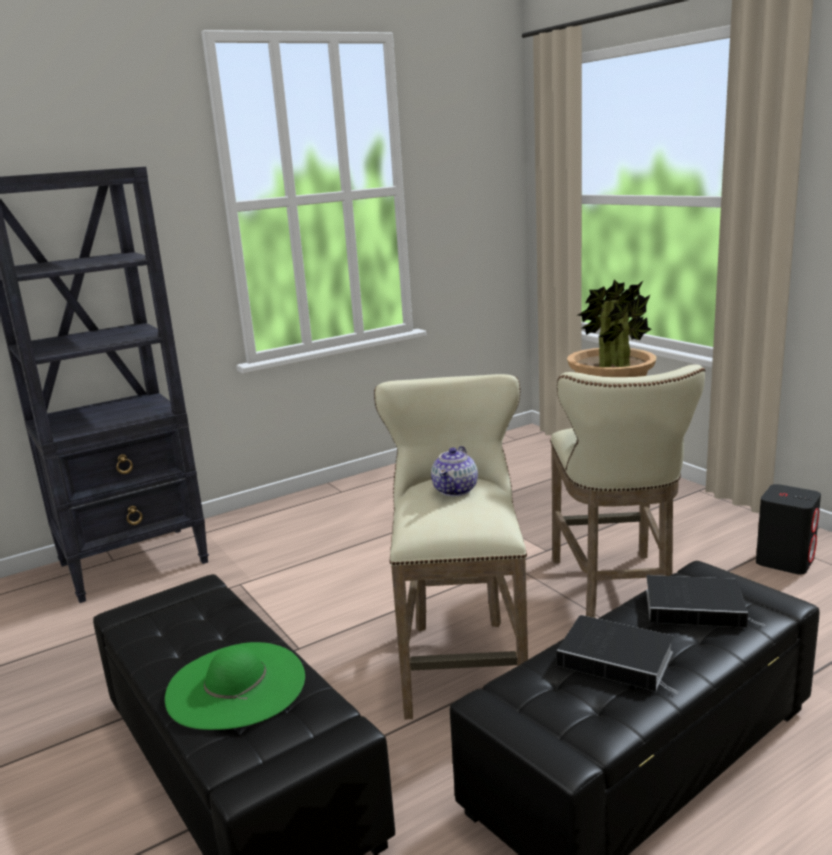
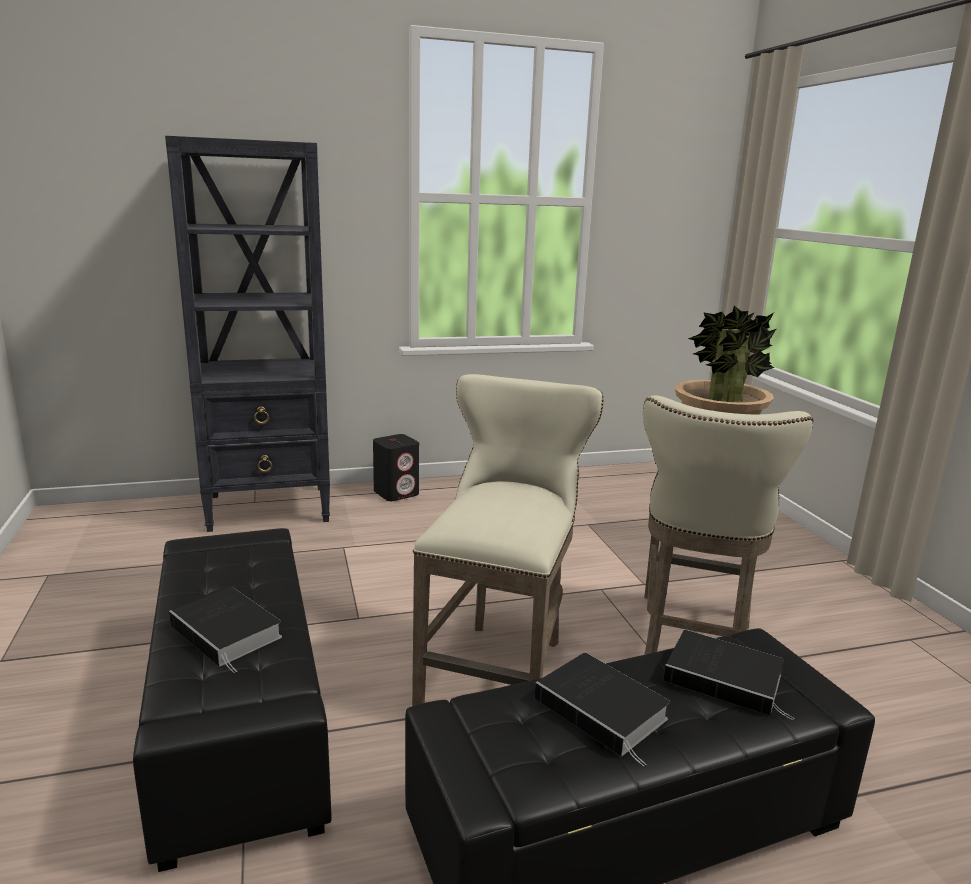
camera: 15 degrees right, 0 degrees up
green hat [165,642,305,730] -> book [169,587,282,673]
teapot [431,446,478,496] -> none
black speaker [756,484,821,575] -> black speaker moved to [373,434,419,501]

